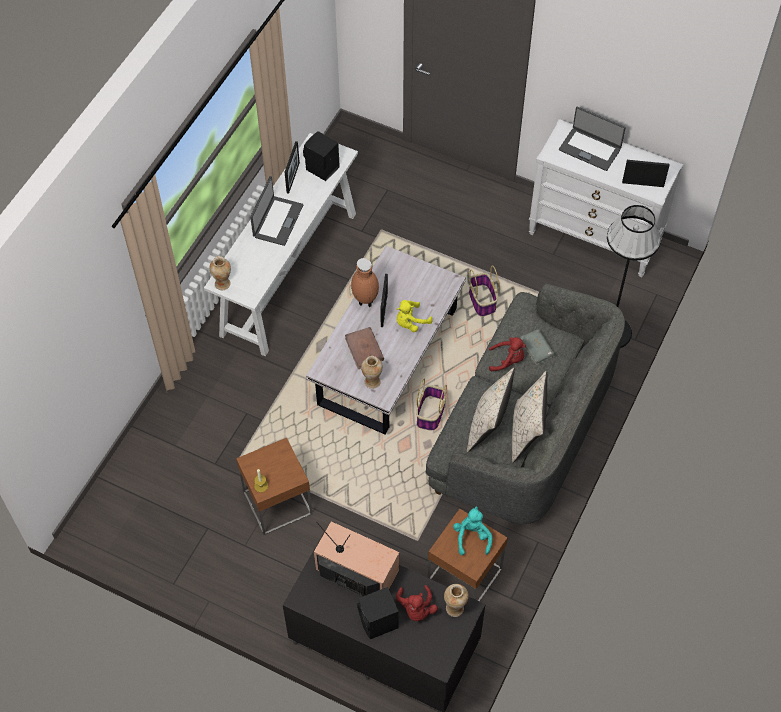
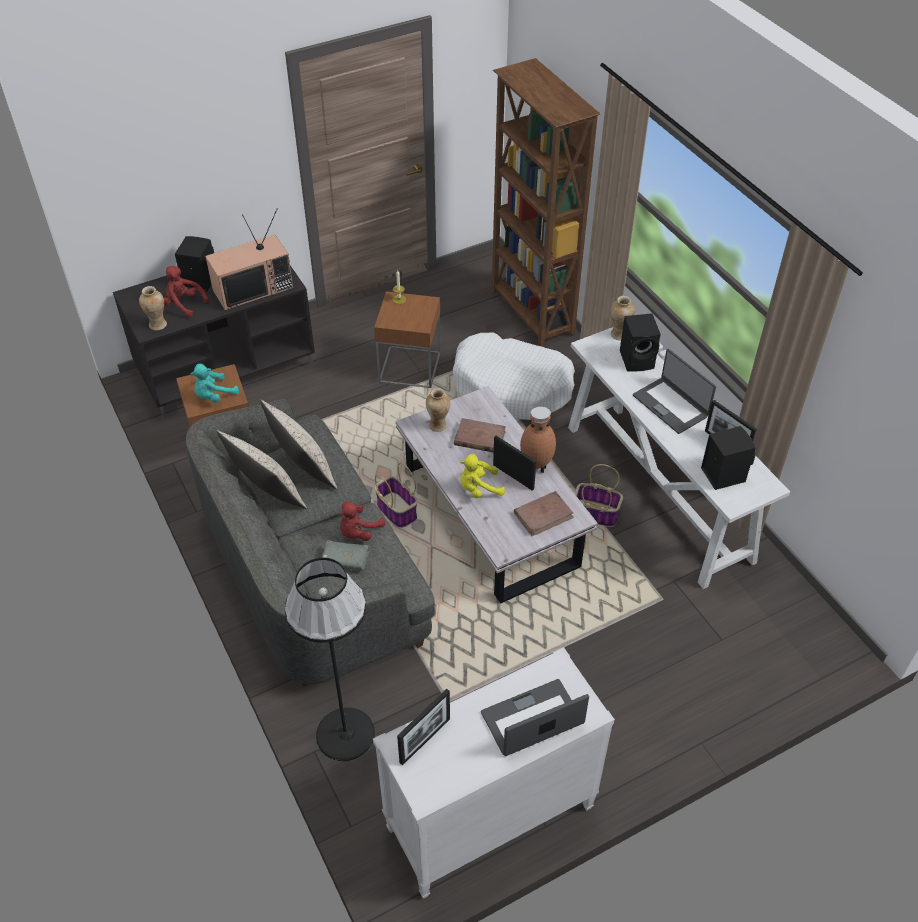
camera: 125 degrees right, 10 degrees down
yellow plush toy [396,300,433,332] -> yellow plush toy turned 105 degrees counterclockwise [460,454,505,498]
turquoise plush toy [453,506,492,555] -> turquoise plush toy turned 105 degrees clockwise [190,364,239,403]
basket [469,265,499,317] -> basket moved to [575,464,623,527]
none -> white dog bed [453,333,575,420]
none -> brown bookcase [492,58,600,347]
none -> brown book [514,491,574,536]
none -> black speaker [620,313,661,372]

